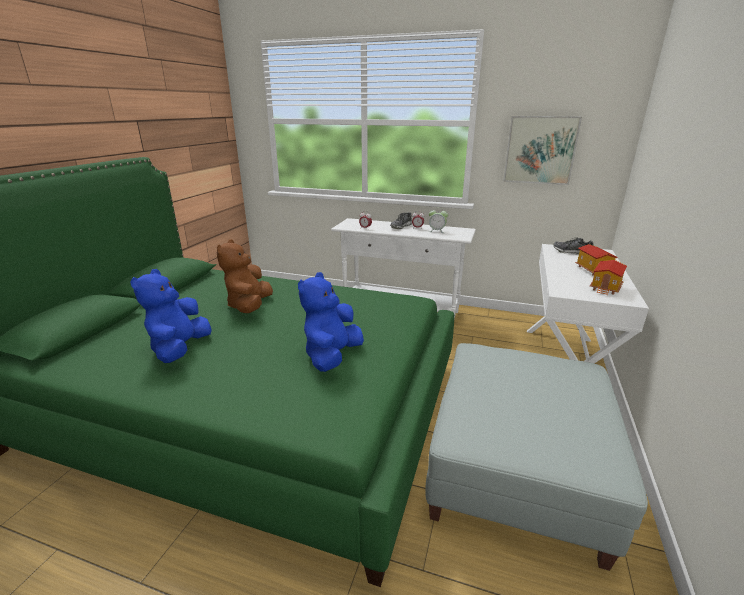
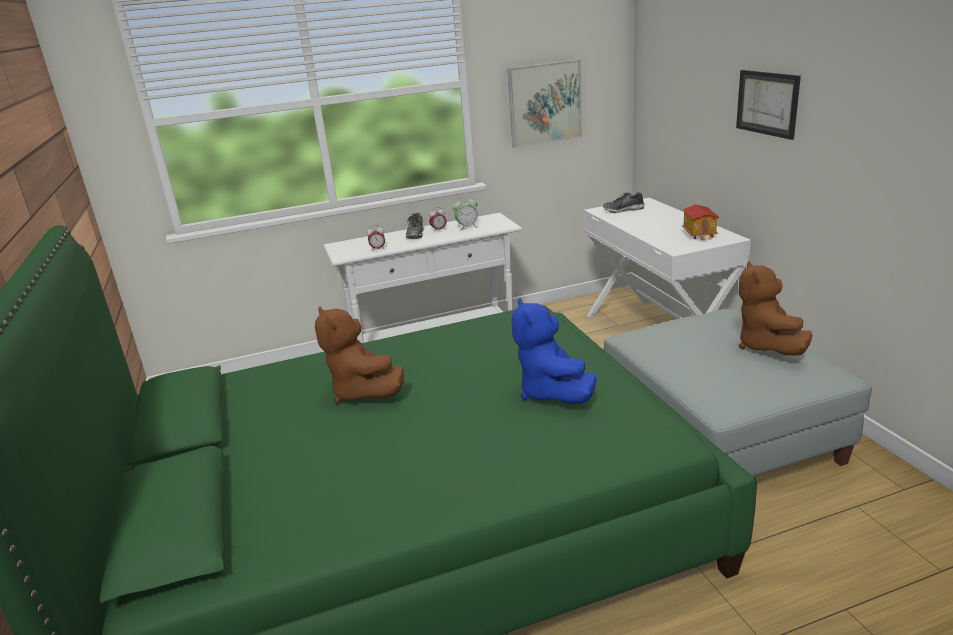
camera: 35 degrees left, 0 degrees up
blue plush toy [130,269,212,363] -> none
toy house [575,244,618,276] -> none
none -> picture [736,70,801,140]
none -> brown plush toy [739,261,813,356]

